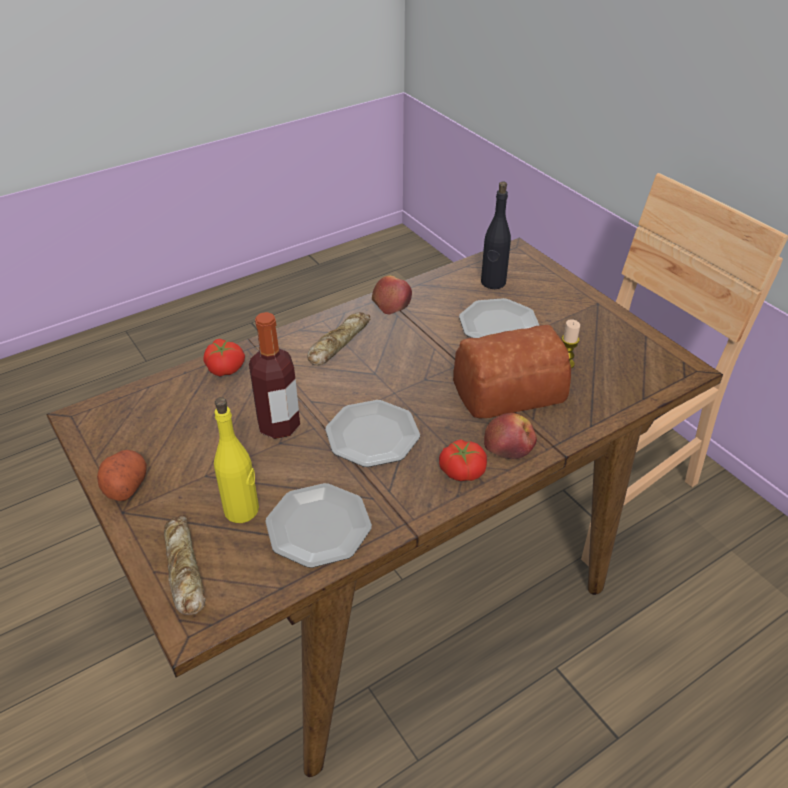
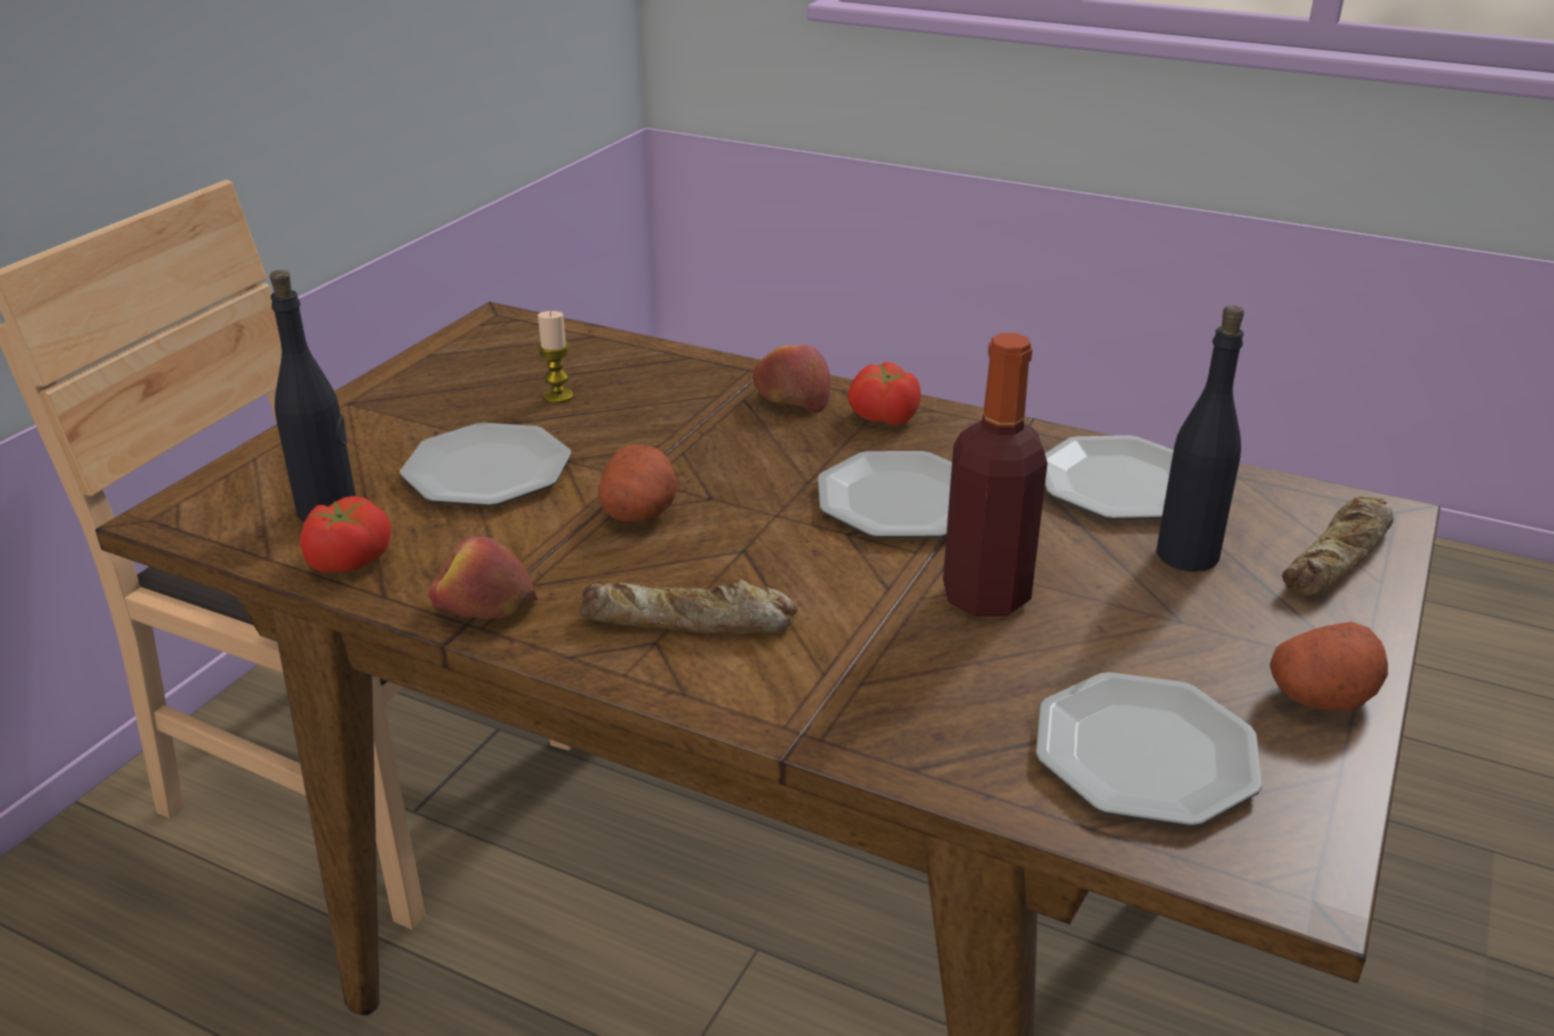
camera: 120 degrees left, 10 degrees down
tomato [204,339,245,377] -> tomato moved to [300,496,391,572]
yellow bottle [214,397,259,523] -> black bottle [1156,305,1244,572]
bread [453,325,571,419] -> none
none -> potato [598,445,678,522]
none -> plate [1036,672,1262,827]

